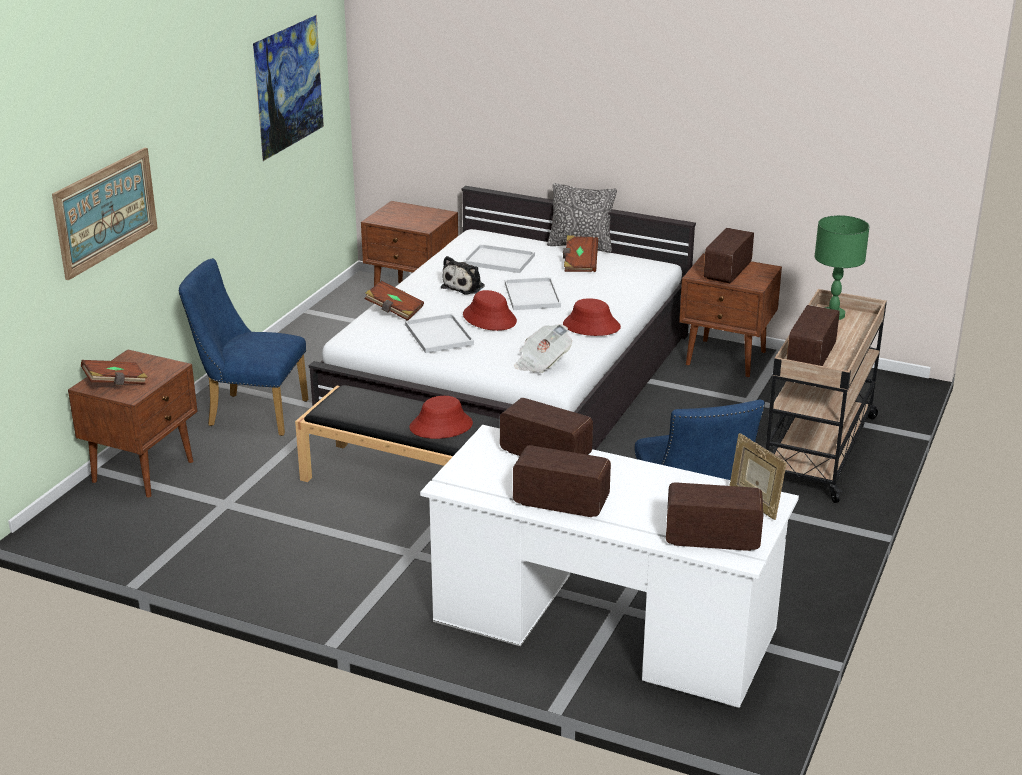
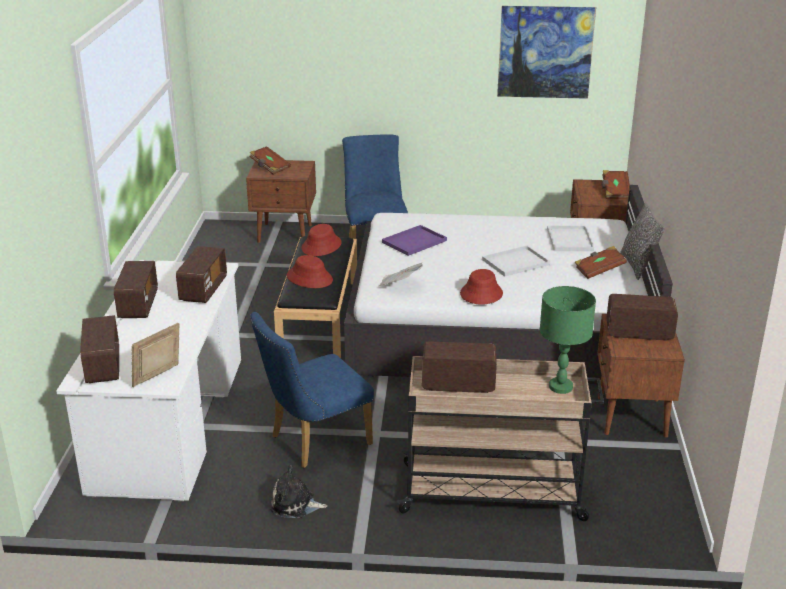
camera: 70 degrees right, 0 degrees up
picture [52,148,158,280] -> none
brown book [365,281,424,321] -> brown book moved to [602,170,630,199]
white tray [405,313,474,353] -> purple tray [382,225,447,256]
plush toy [441,256,485,295] -> plush toy moved to [270,465,328,518]
red hat [463,290,517,331] -> red hat moved to [301,224,342,256]

